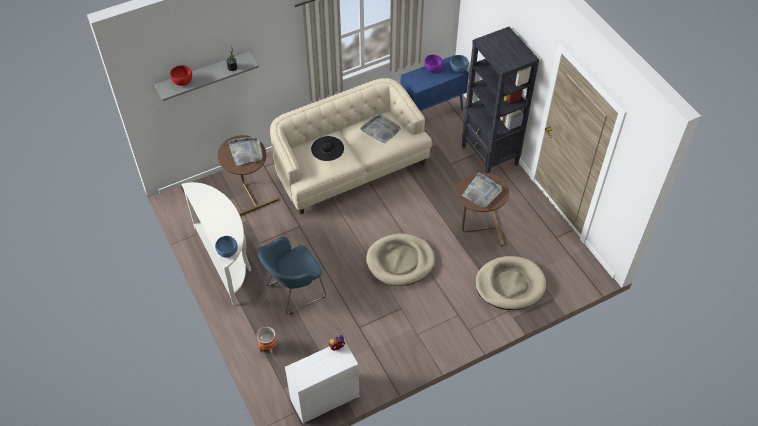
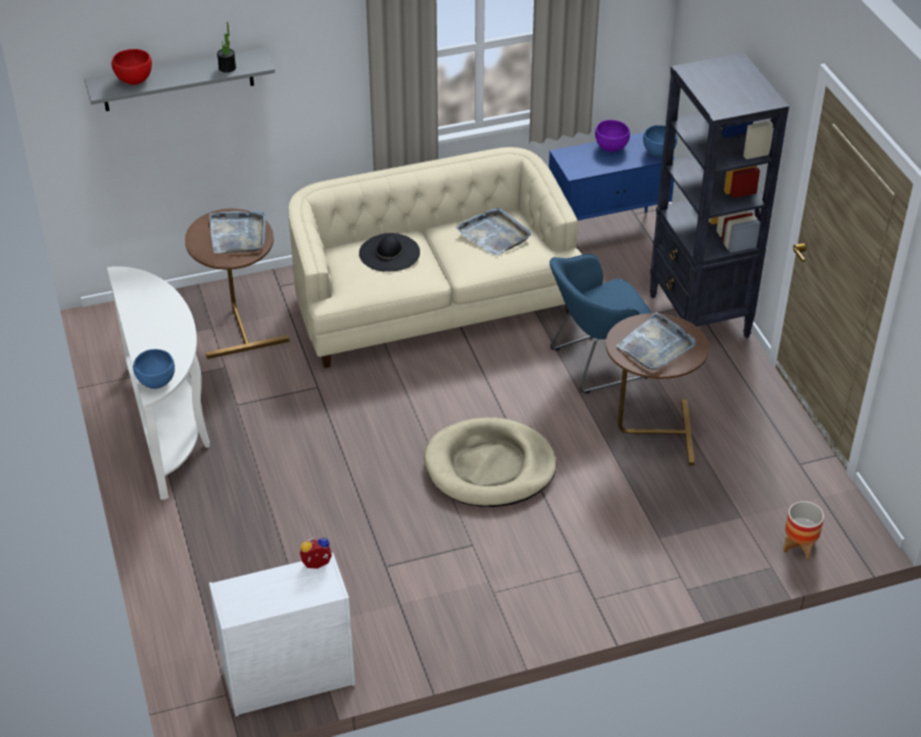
camera: 10 degrees right, 10 degrees down
blue armchair [257,237,326,314] -> blue armchair moved to [550,254,652,394]
planter [257,327,277,355] -> planter moved to [783,501,824,560]
beige dog bed [475,256,546,310] -> none

